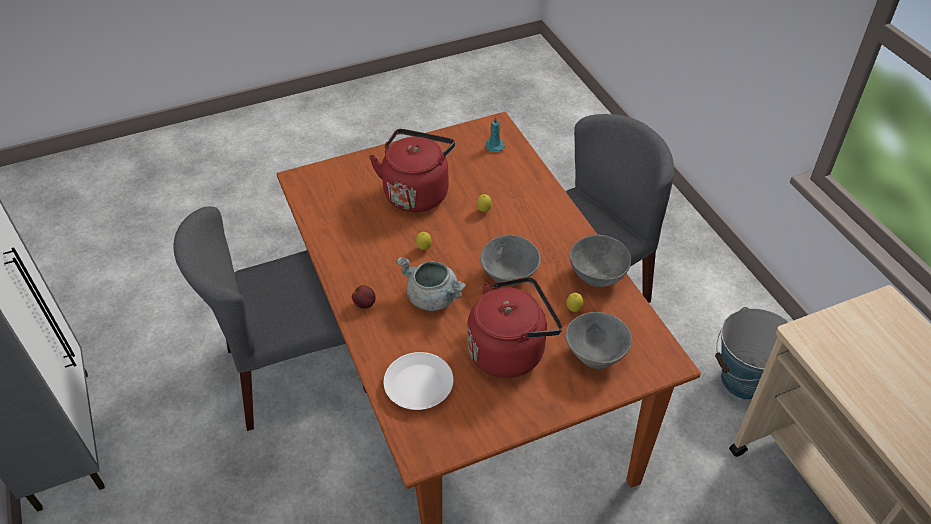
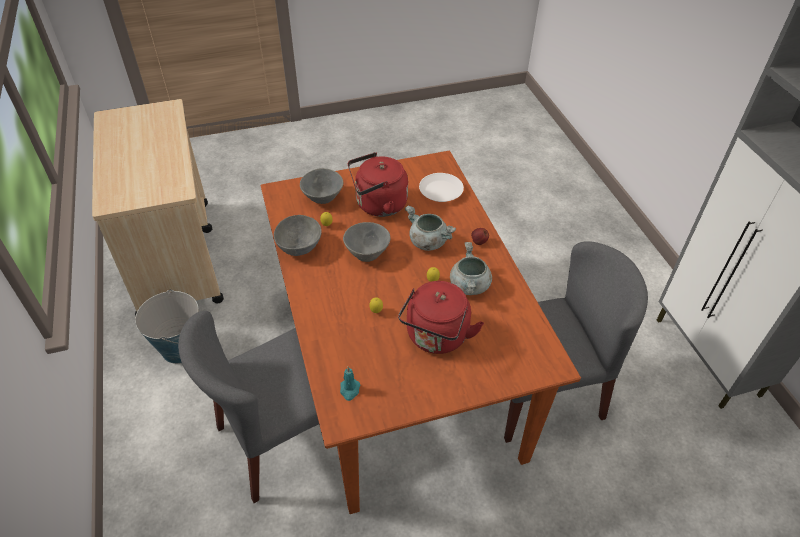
camera: 175 degrees left, 0 degrees up
none -> grey cooking pot [450,242,492,295]

